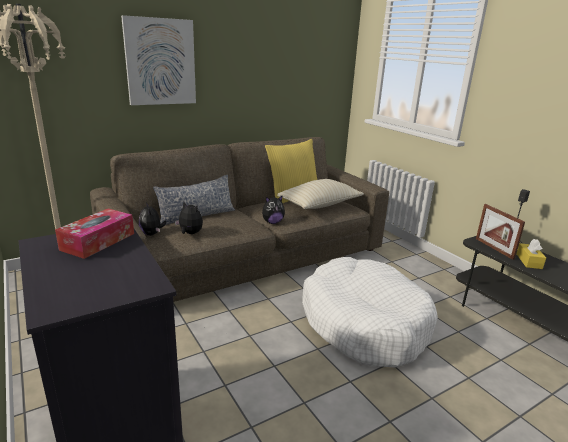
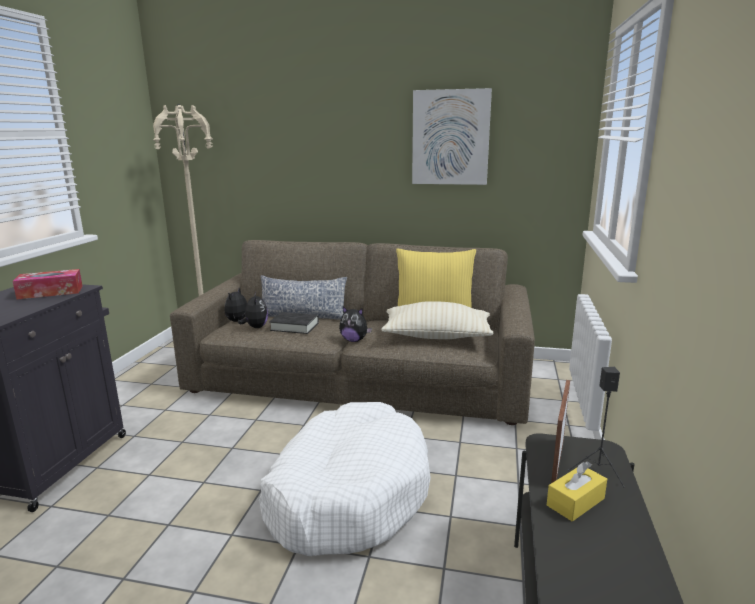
camera: 45 degrees right, 5 degrees down
picture [121,15,196,105] -> picture moved to [412,88,492,185]
none -> black book [269,312,319,334]

